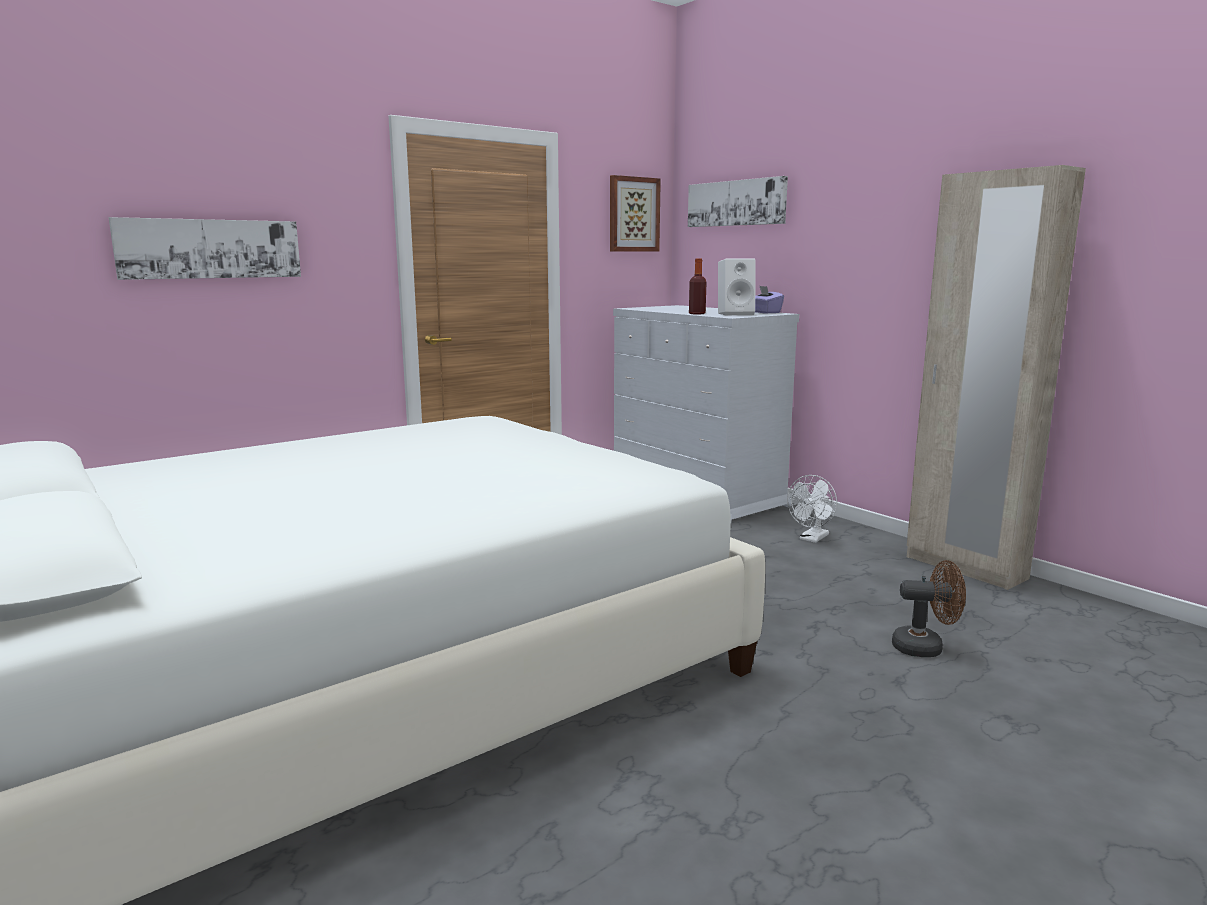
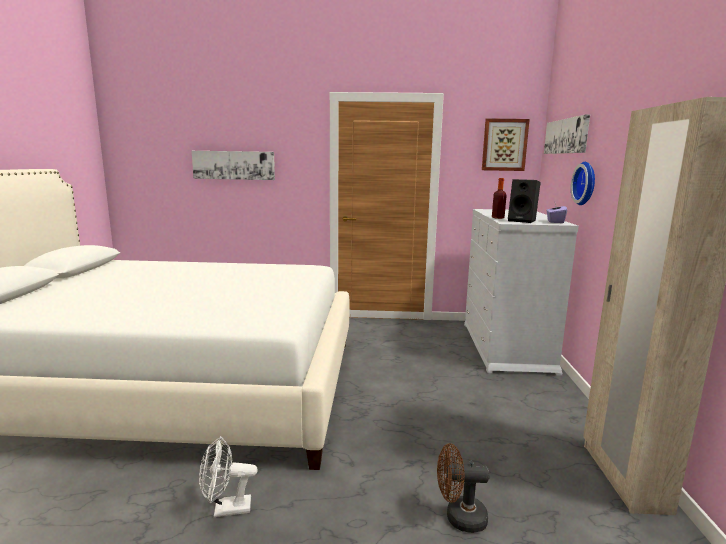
camera: 40 degrees right, 0 degrees up
white speaker [718,259,756,316] -> black speaker [508,179,541,223]
white fan [787,475,837,543] -> white fan moved to [199,436,258,517]
brown fan [892,560,966,657] -> brown fan turned 135 degrees clockwise [437,443,490,533]
none -> wall clock [571,162,595,205]

